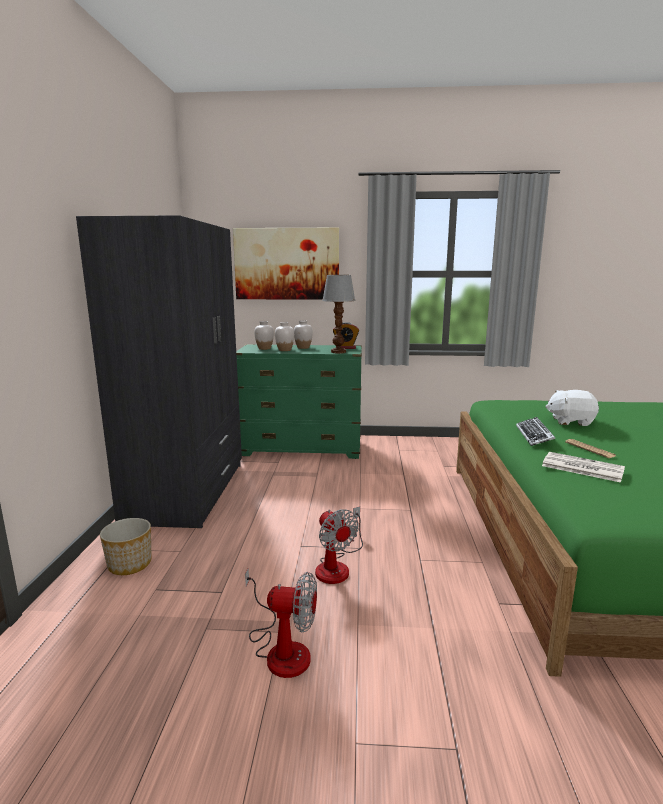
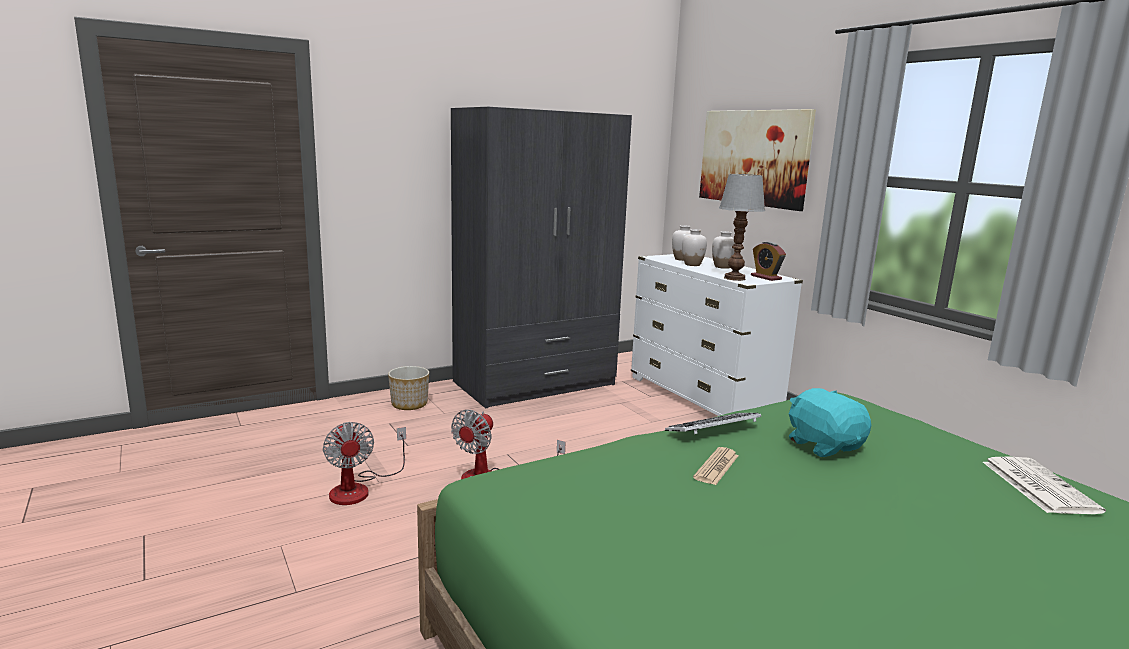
camera: 55 degrees right, 0 degrees up
green dresser [236,344,362,459] -> white dresser [631,254,803,416]
newspaper [542,452,625,483] -> newspaper moved to [983,457,1106,514]
white plush toy [545,390,599,426] -> turquoise plush toy [789,388,871,457]

